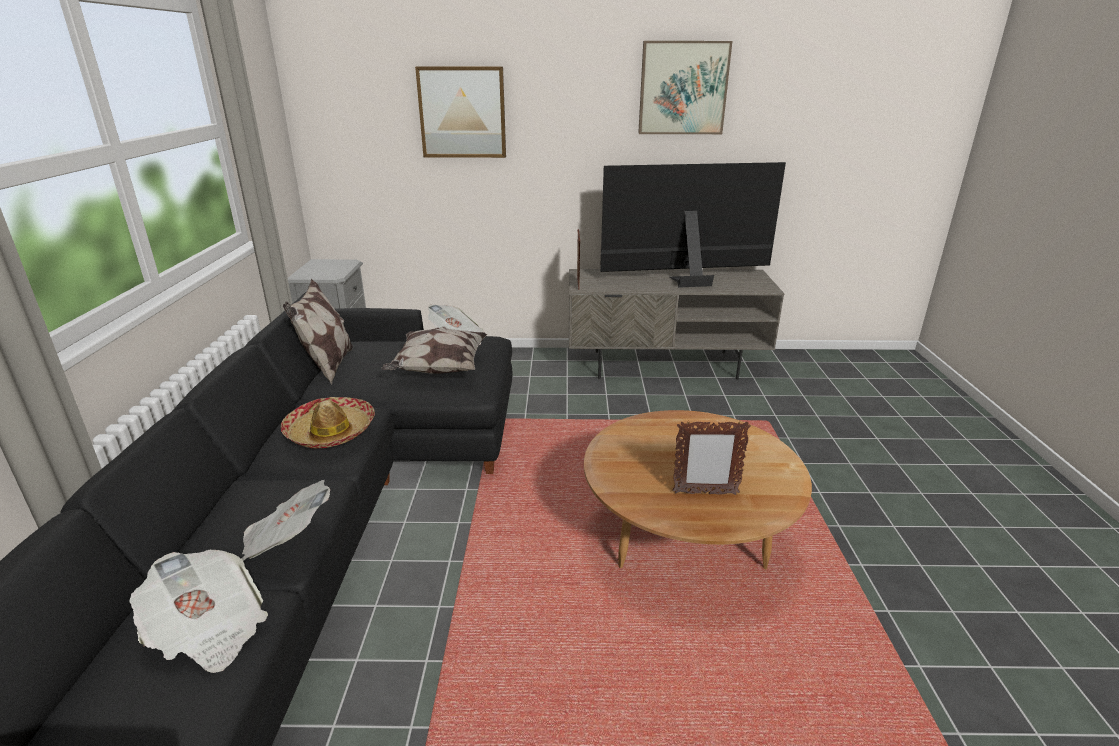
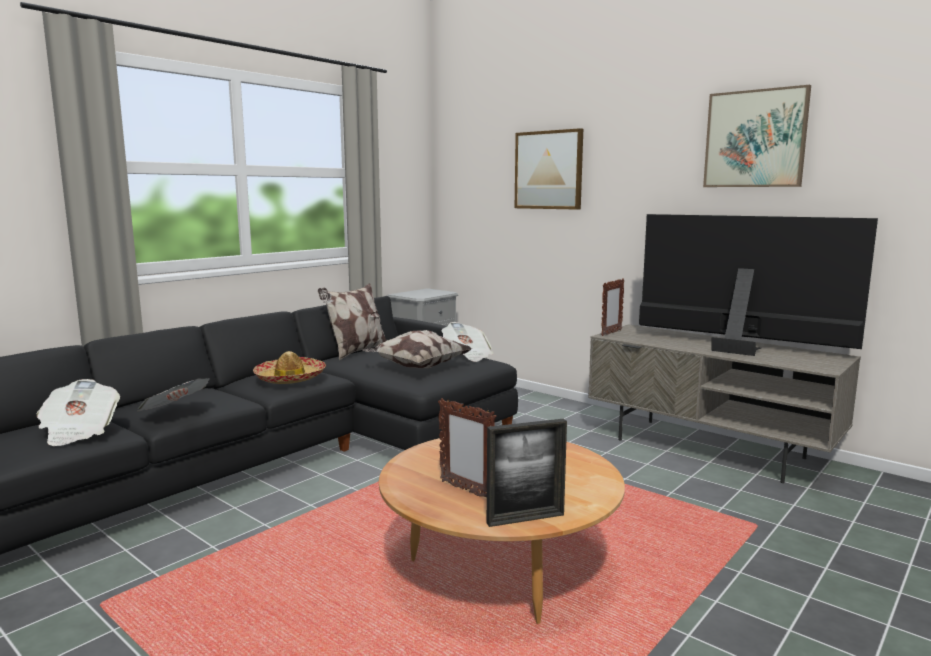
camera: 40 degrees right, 15 degrees down
none -> picture frame [487,419,567,527]

